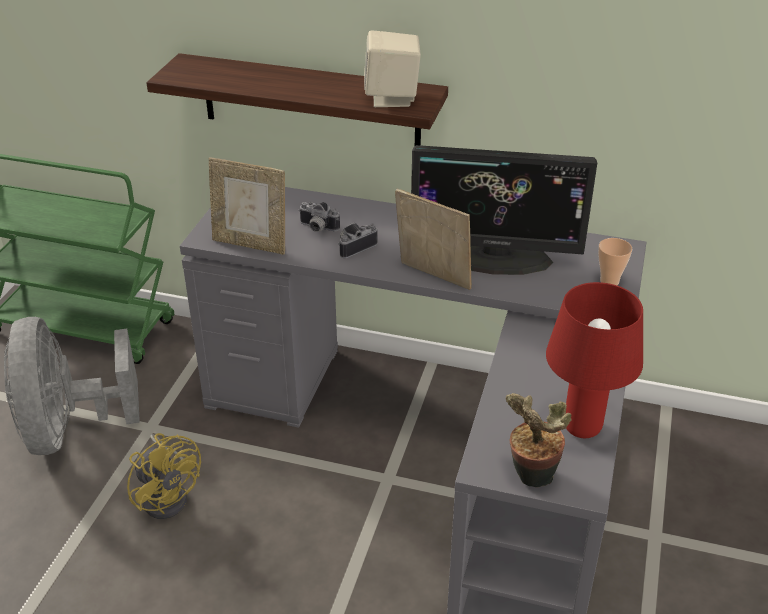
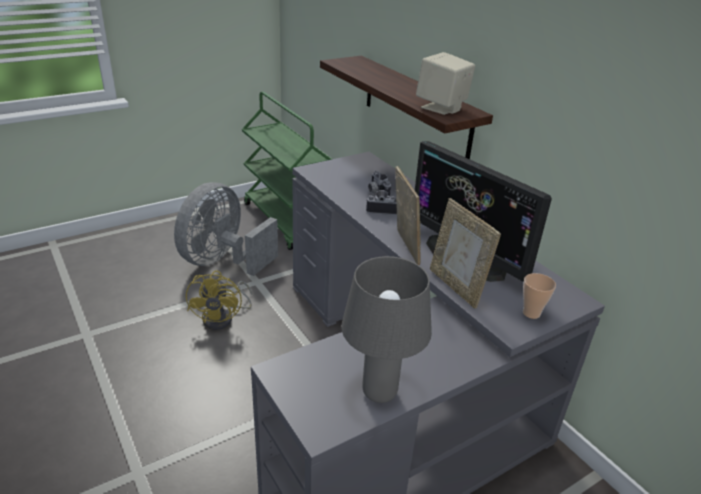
camera: 40 degrees right, 5 degrees down
picture frame [209,157,285,255] -> picture frame moved to [430,198,501,308]
potted plant [506,393,572,487] -> none
red table lamp [546,282,643,438] -> grey table lamp [341,256,432,403]

